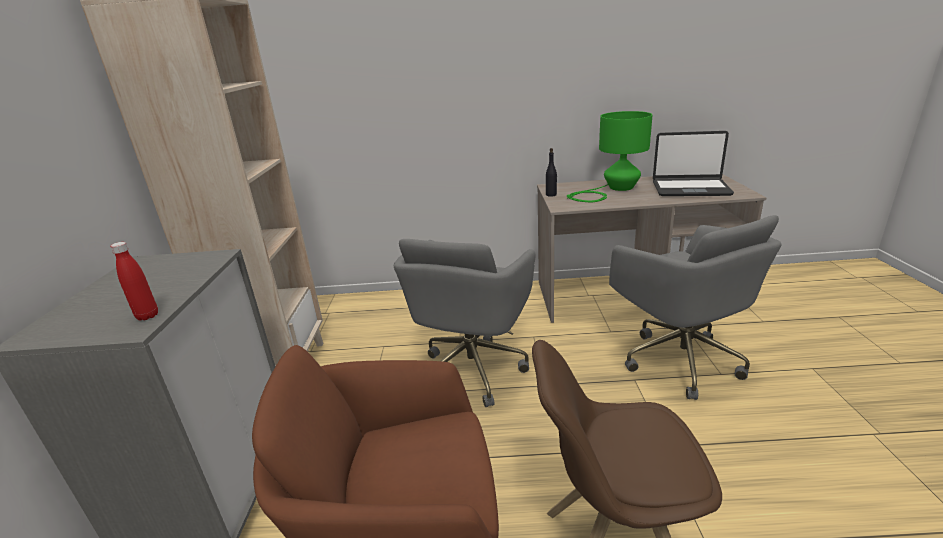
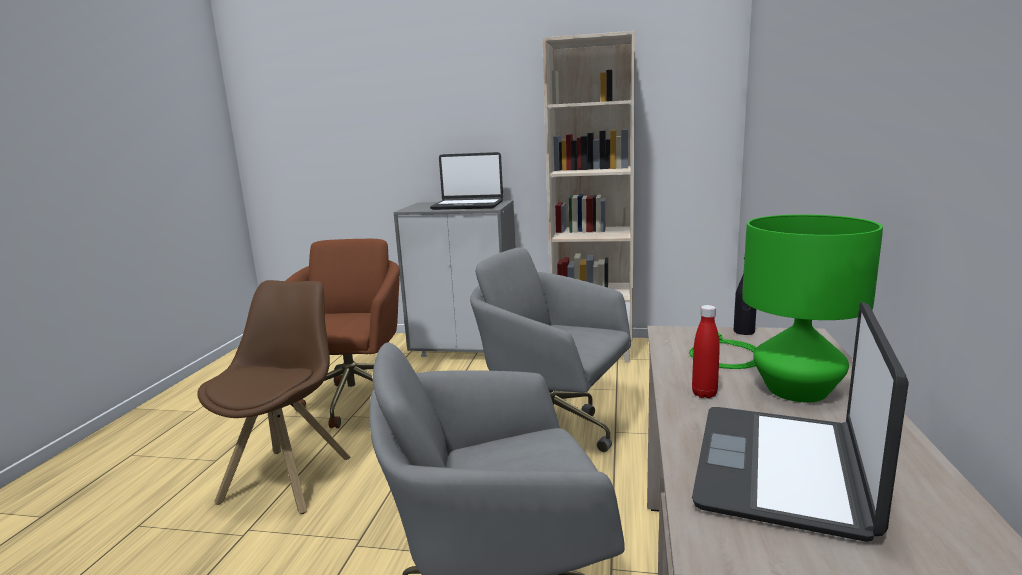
camera: 100 degrees right, 10 degrees down
red bottle [110,242,158,321] -> red bottle moved to [692,305,720,398]
none -> laptop [430,152,503,210]

